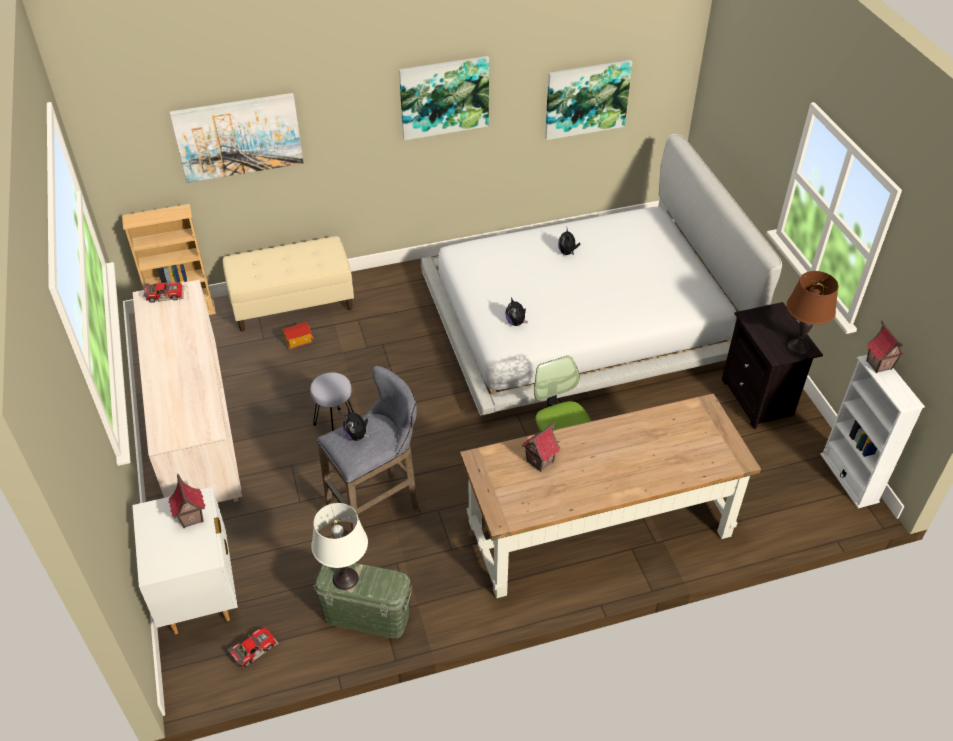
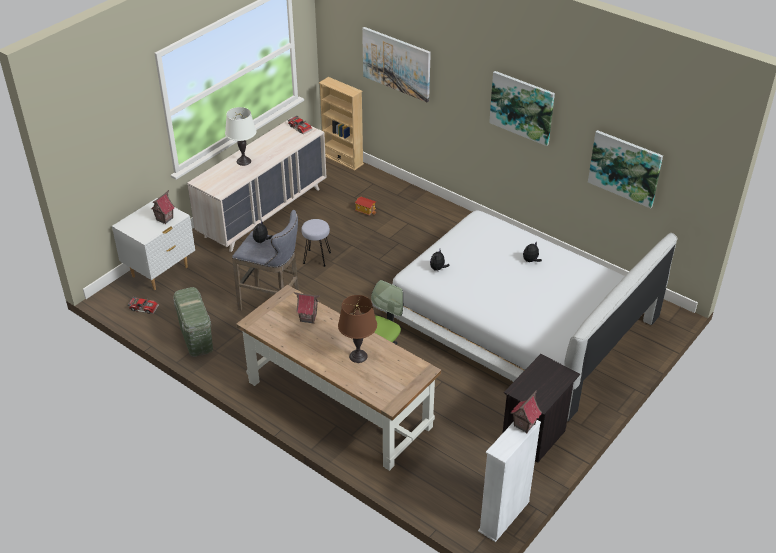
camera: 55 degrees right, 5 degrees down
beige bench [223,236,354,332] -> none
white table lamp [311,503,368,590] -> white table lamp moved to [225,107,256,166]
brown table lamp [786,271,839,355] -> brown table lamp moved to [338,295,377,363]

